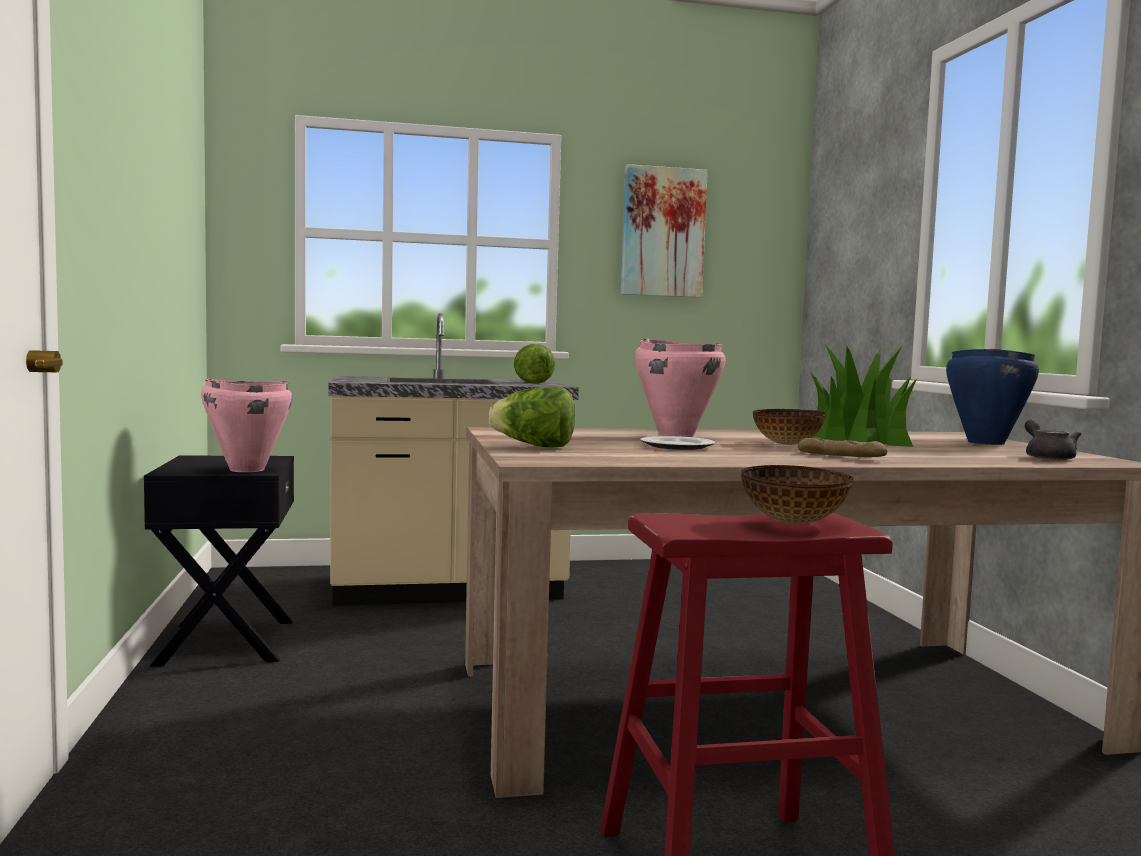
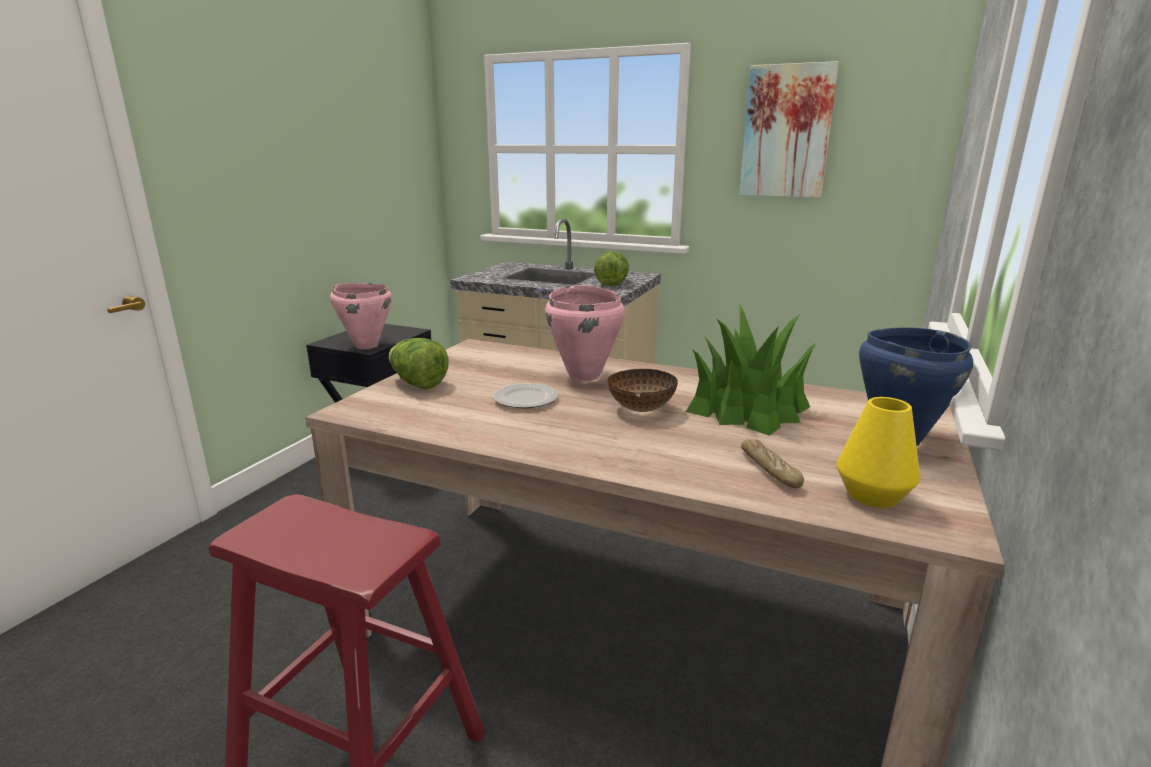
camera: 35 degrees right, 15 degrees up
bowl [741,465,853,524] -> none
bread [798,438,887,457] -> bread moved to [741,439,804,488]
grey teapot [1025,419,1081,460] -> yellow vase [837,397,920,508]

